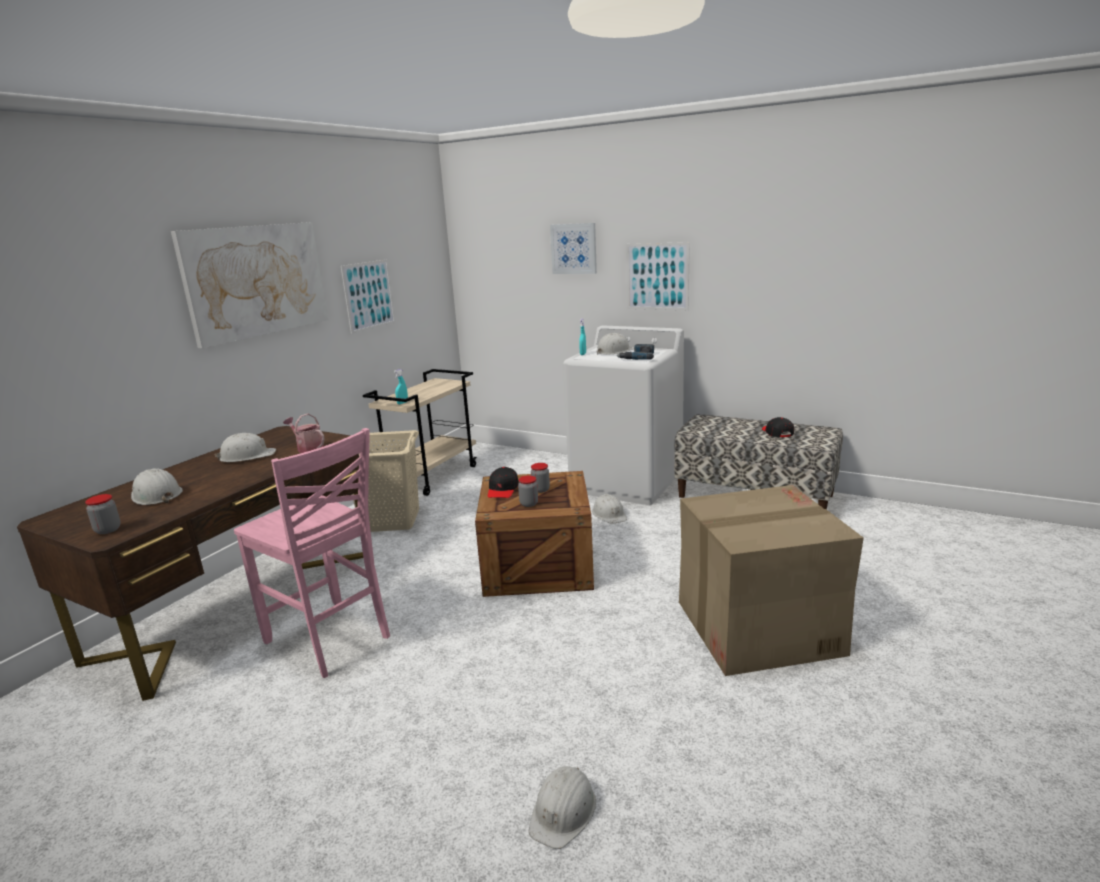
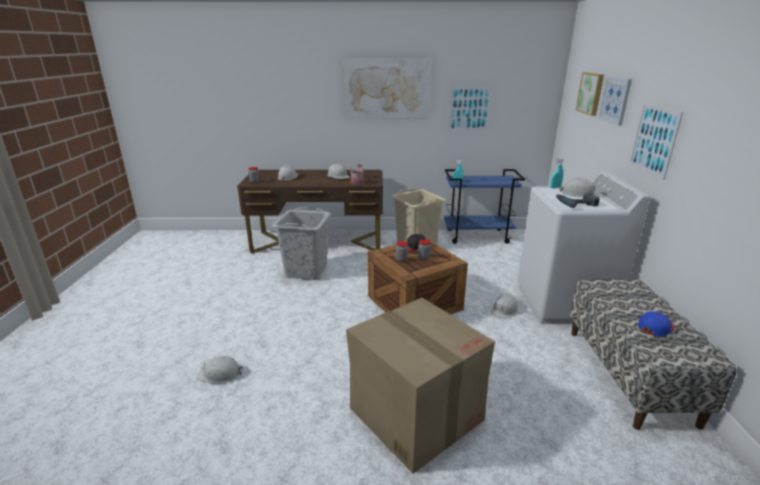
camera: 60 degrees right, 5 degrees up
pink chair [234,428,390,678] -> grey laundry basket [272,207,331,280]
beige cart [363,369,477,496] -> blue cart [444,169,525,244]
black cap [762,417,794,437] -> blue cap [638,311,674,336]
none -> picture [576,72,604,116]

